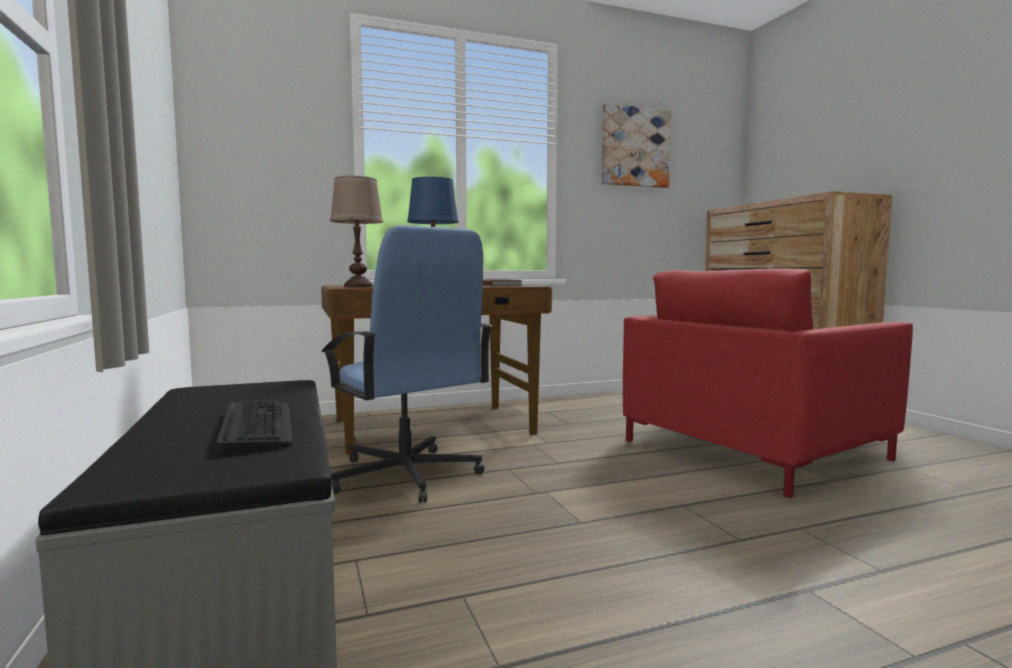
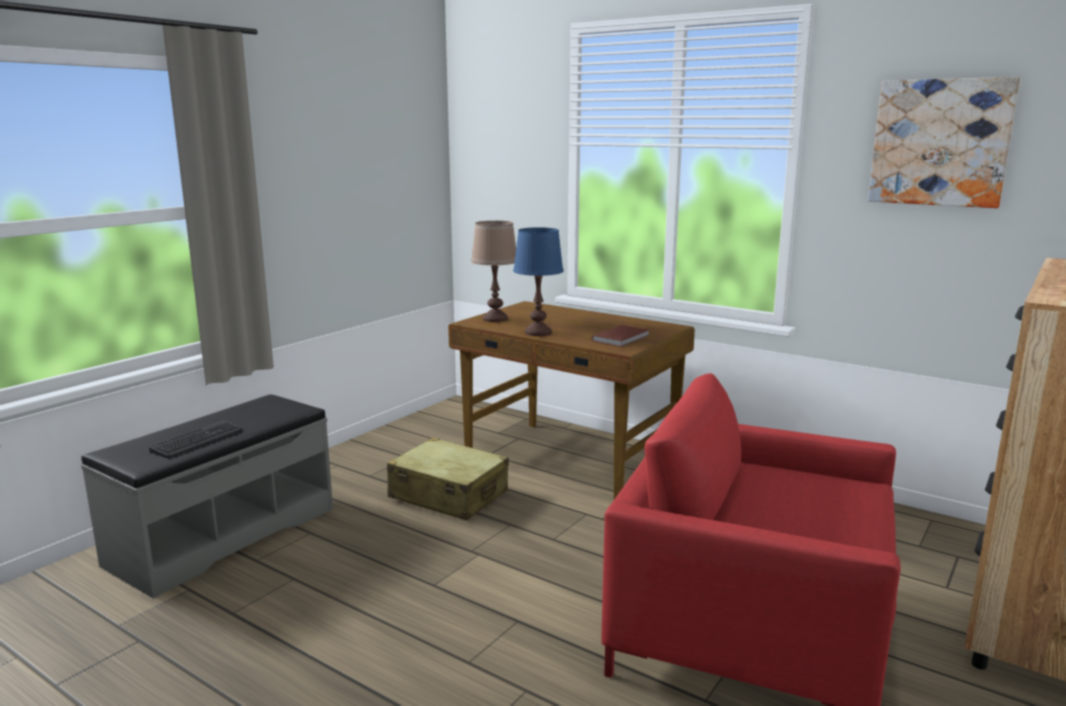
camera: 55 degrees right, 10 degrees up
blue office chair [322,225,492,503] -> beige suitcase [387,437,509,521]

